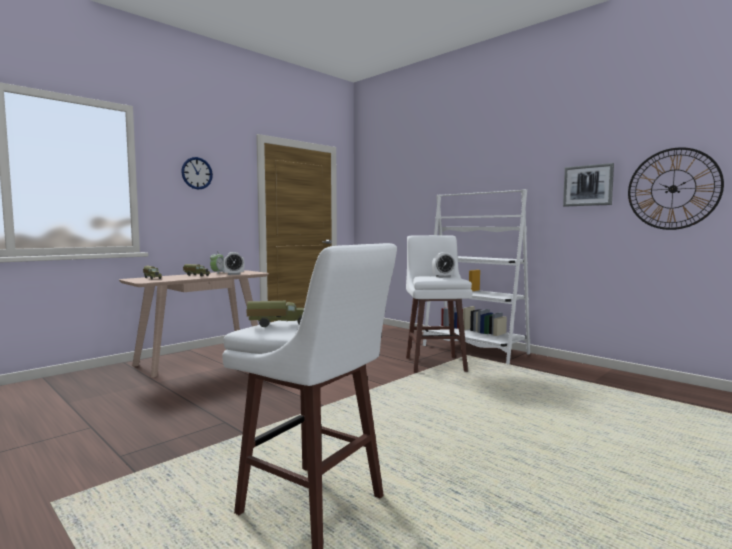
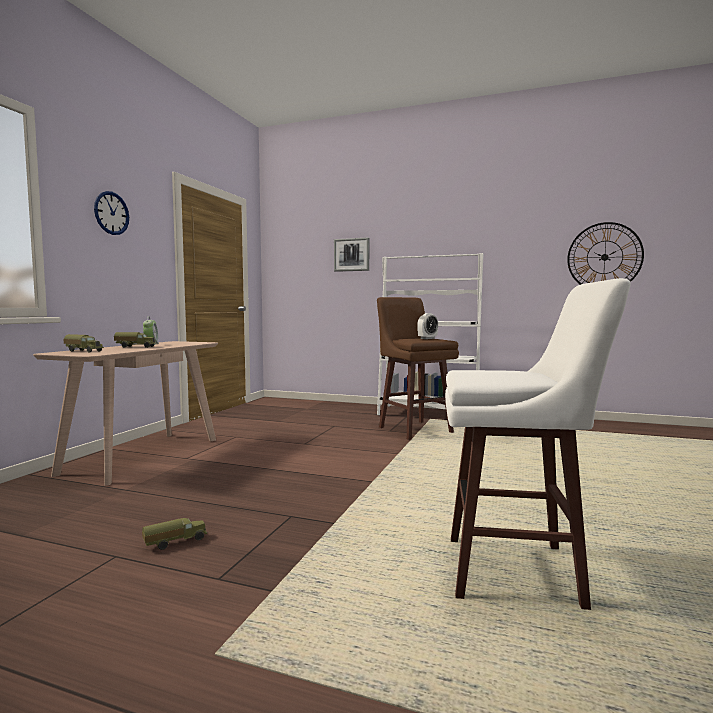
camera: 25 degrees left, 0 degrees up
alarm clock [223,252,245,275] -> none
toy truck [247,301,304,327] -> toy truck moved to [142,518,207,550]
white stool [406,235,473,373] -> brown stool [377,297,459,440]
picture [563,163,614,207] -> picture moved to [334,237,369,272]

